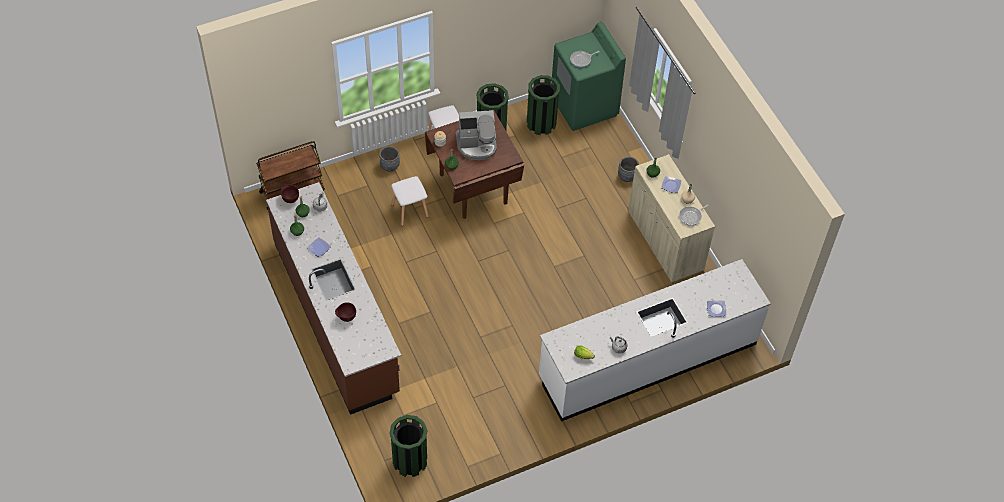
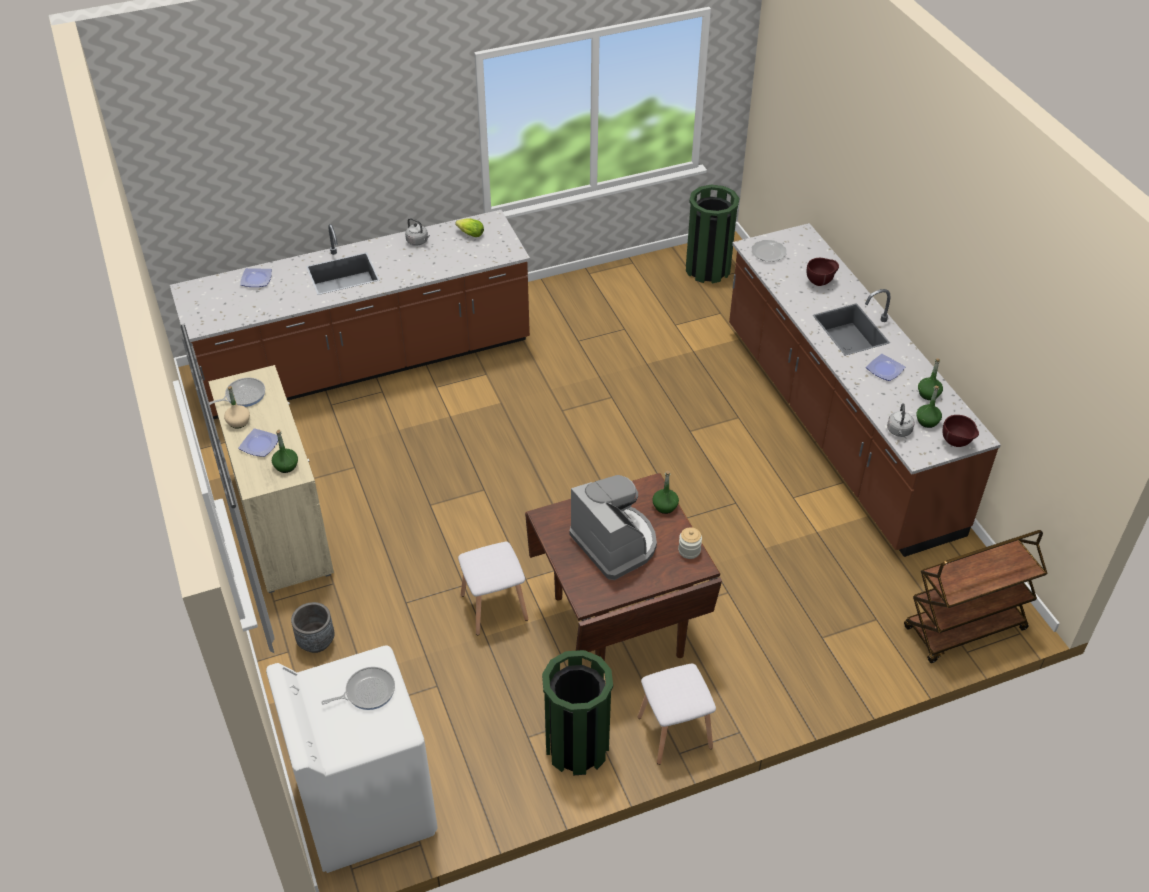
camera: 175 degrees left, 10 degrees down
grey planter [379,146,400,172] -> none
white stool [391,176,429,226] -> white stool moved to [458,542,528,636]
coffee machine [456,110,497,160] -> coffee machine turned 60 degrees clockwise [569,475,657,580]
green trash can [527,75,560,135] -> none
white counter [539,259,771,422] -> brown counter [170,210,530,419]
green washing machine [551,22,626,131] -> white washing machine [266,645,438,873]
none -> plate [752,240,787,262]

